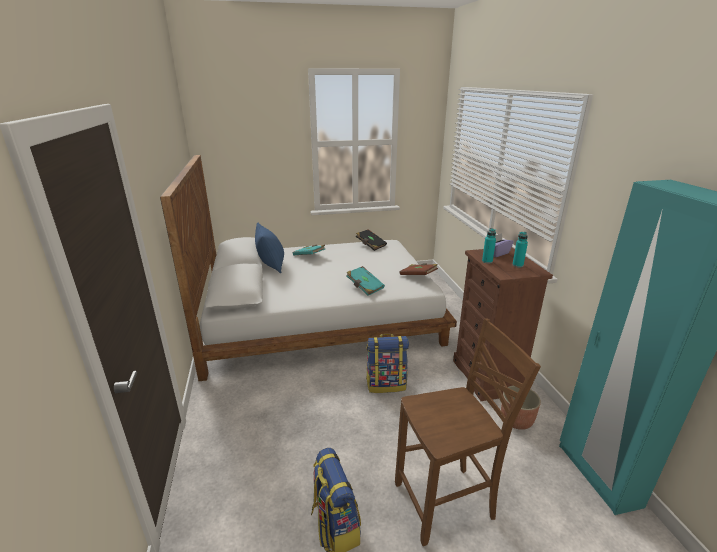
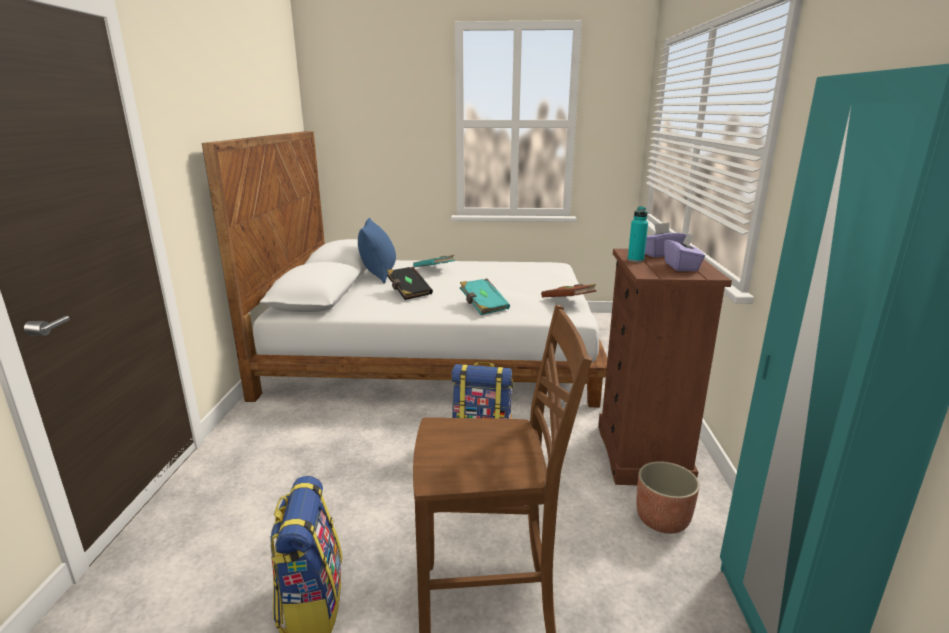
camera: 15 degrees right, 5 degrees down
black book [356,229,387,251] -> black book moved to [387,267,433,300]
turquoise bottle [512,232,528,268] -> purple tissue box [664,233,705,271]

